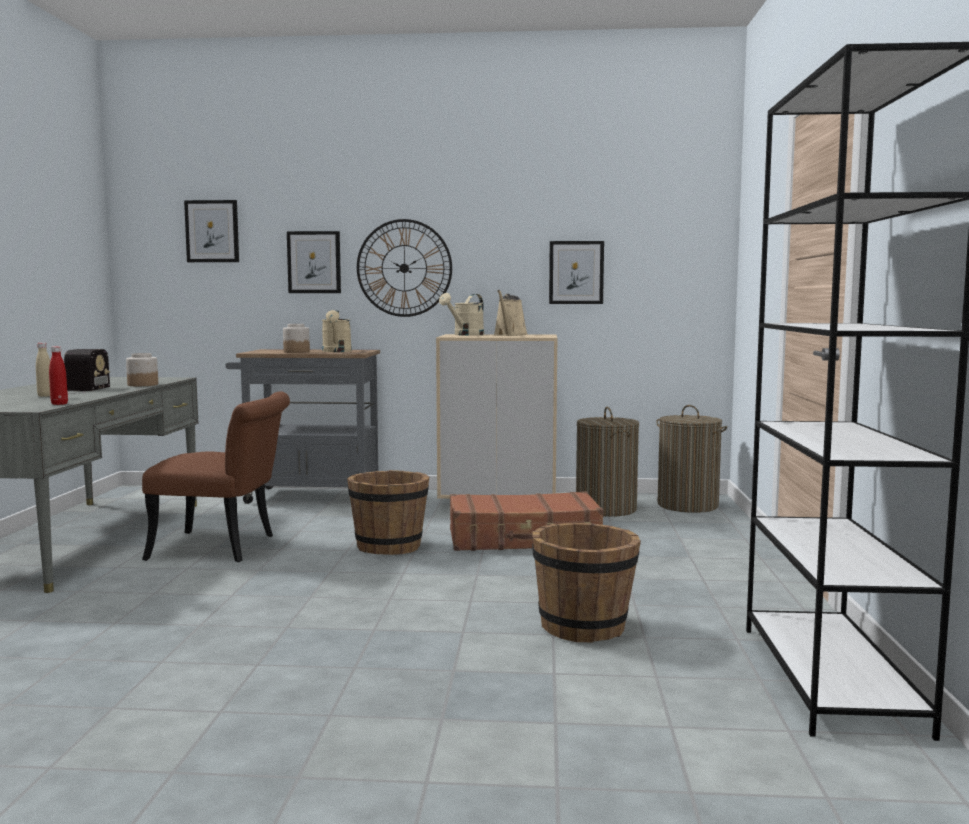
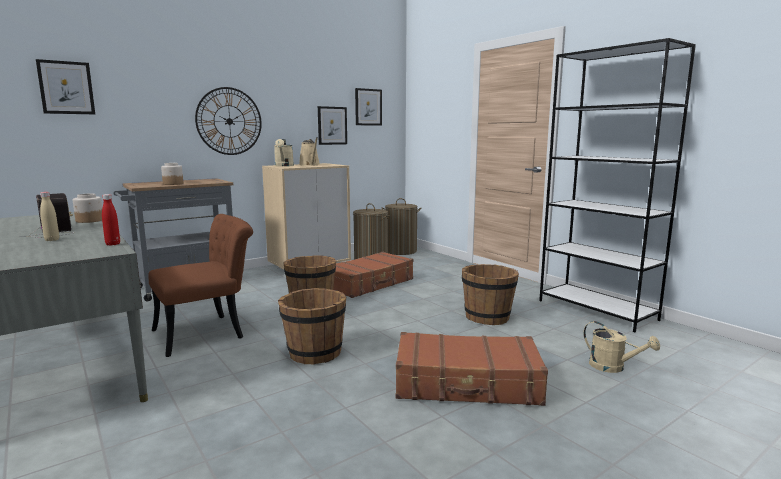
camera: 40 degrees left, 5 degrees up
picture [287,231,341,293] -> picture moved to [355,88,382,126]
beige watering can [322,310,352,352] -> beige watering can moved to [583,321,660,373]
none -> brown bucket [278,288,346,364]
none -> brown suitcase [396,332,548,406]

